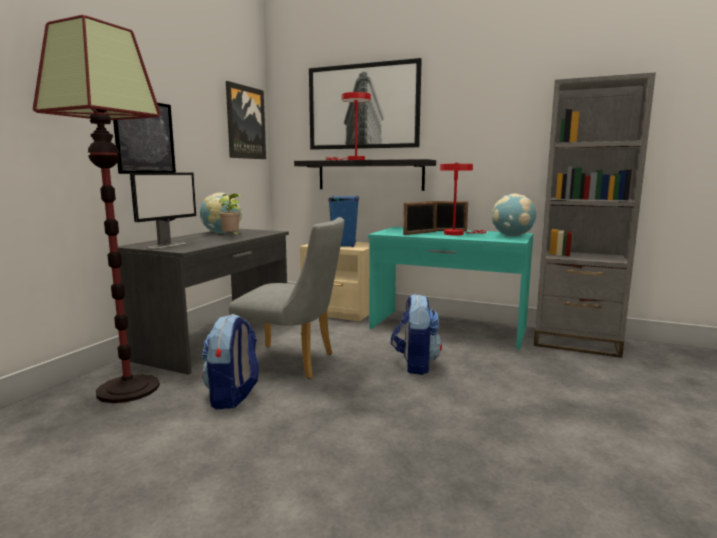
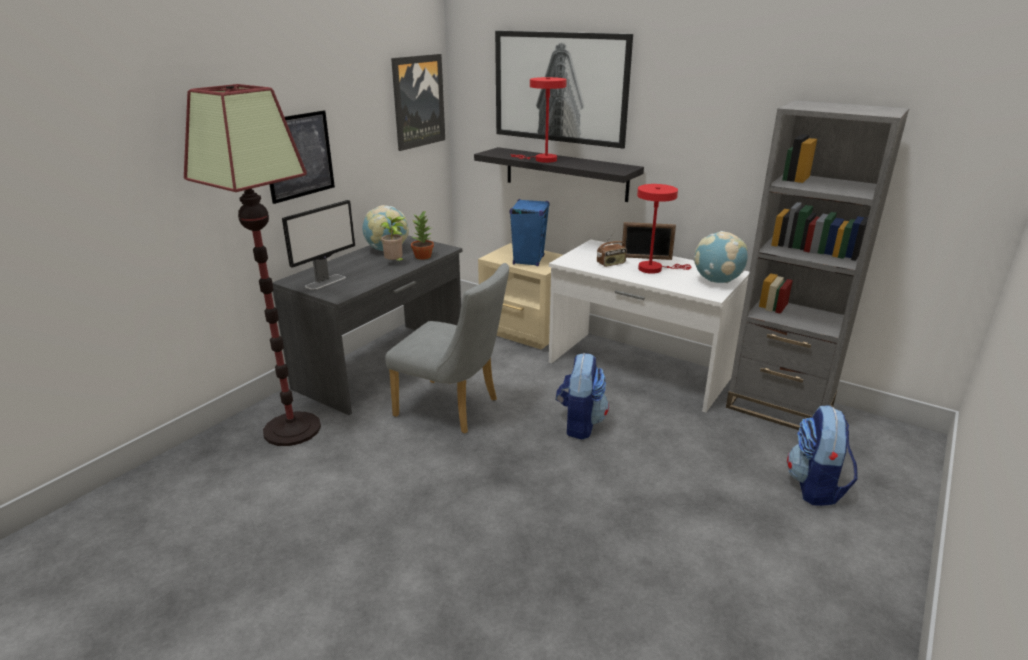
camera: 10 degrees right, 15 degrees up
backpack [202,314,259,409] -> backpack moved to [787,406,858,506]
turquoise desk [368,227,533,350] -> white desk [549,239,749,412]
picture frame [403,201,437,235] -> radio [597,231,627,267]
none -> potted plant [411,210,434,260]

